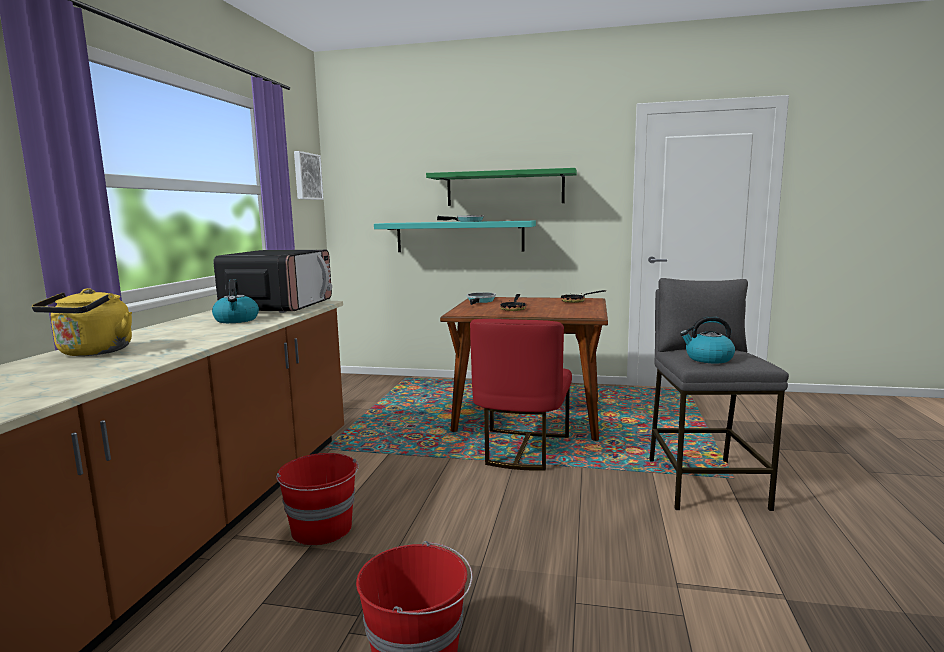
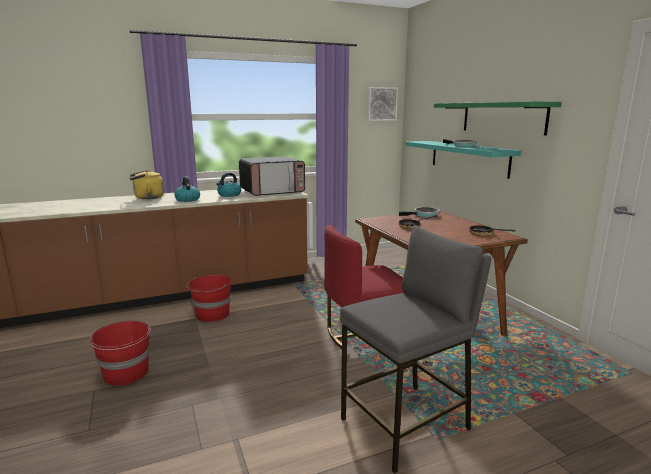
camera: 55 degrees right, 5 degrees up
kettle [680,316,735,364] -> kettle moved to [174,176,200,202]

